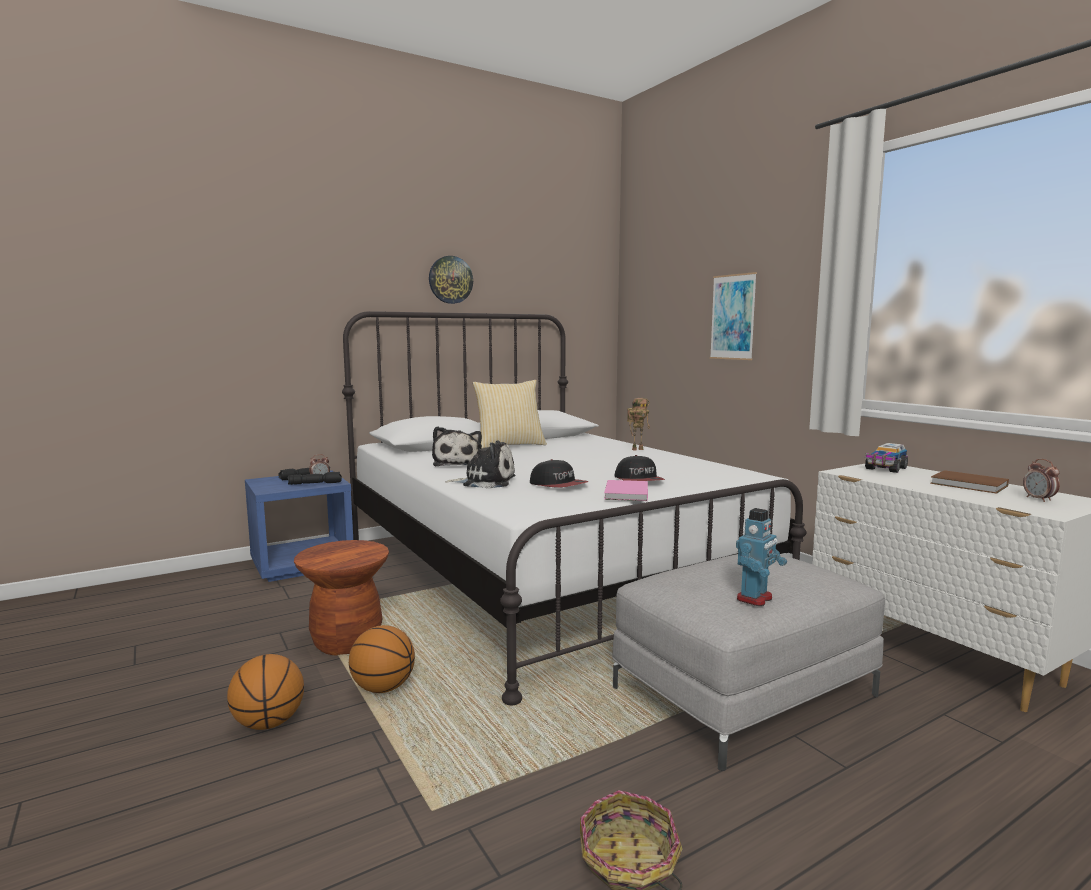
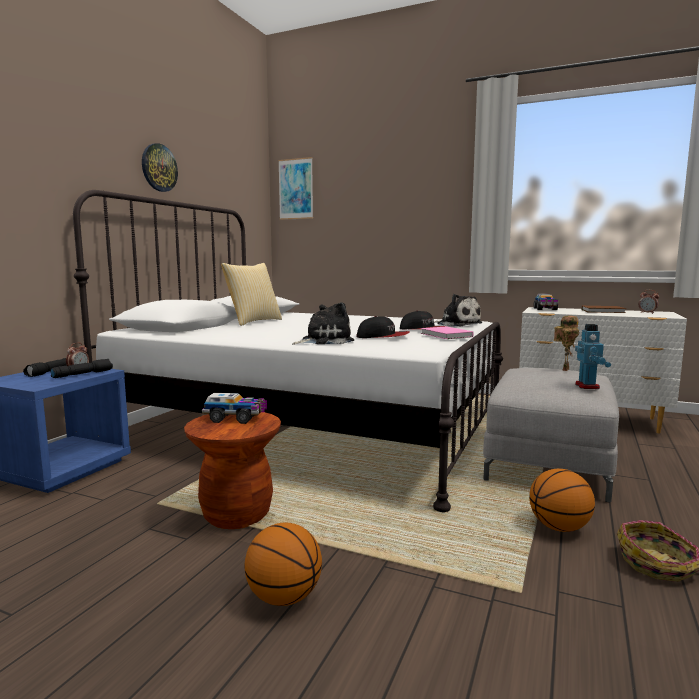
camera: 35 degrees left, 0 degrees up
basketball [349,625,415,693] -> basketball moved to [529,469,595,532]
plush toy [432,427,482,467] -> plush toy moved to [435,294,482,327]
toy robot [627,398,650,451] -> toy robot moved to [554,316,579,371]
picture [710,272,757,360] -> picture moved to [278,157,313,220]
none -> toy truck [202,393,267,424]

